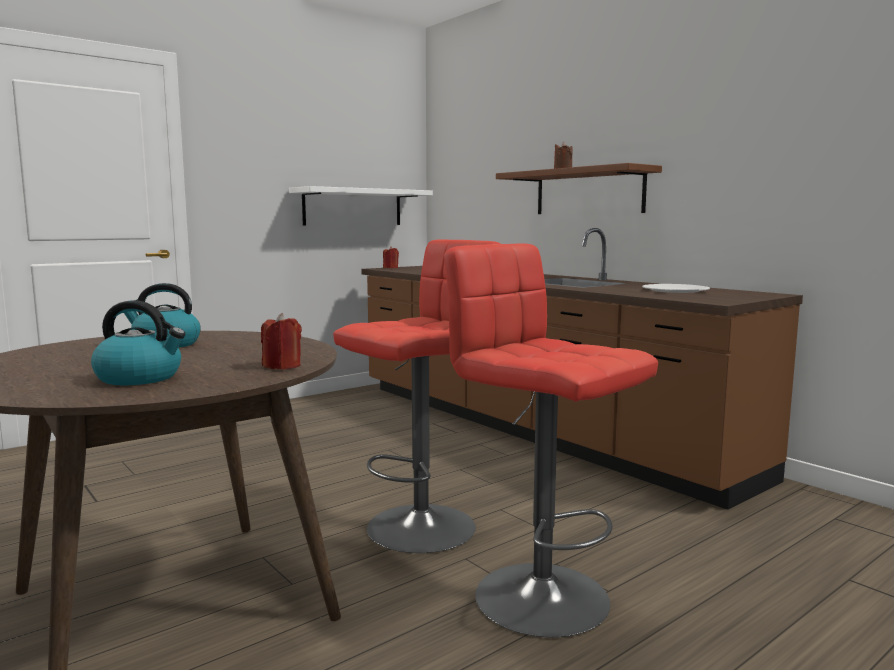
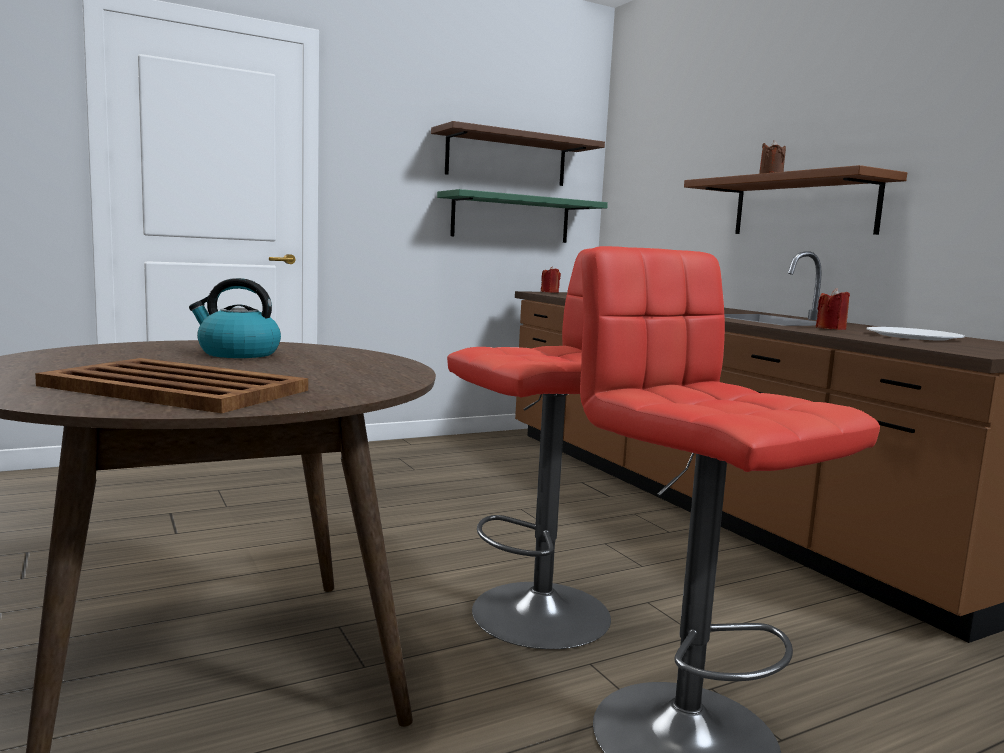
camera: 10 degrees right, 0 degrees up
kettle [91,300,186,385] -> brown tray [35,358,308,413]
red candle [261,313,302,370] -> red candle moved to [816,288,850,330]
white shelf [289,186,433,225] -> green shelf [437,189,608,243]
none -> brown shelf [431,121,605,186]

